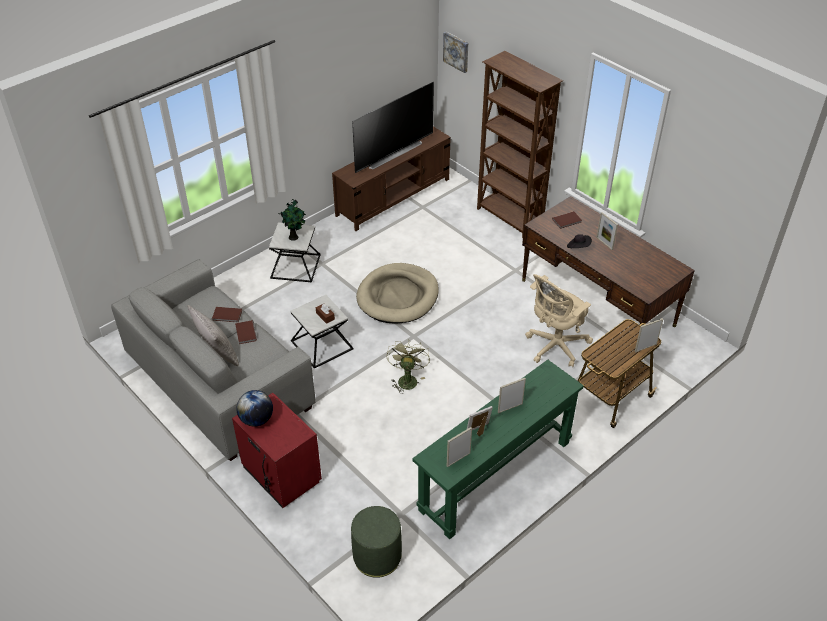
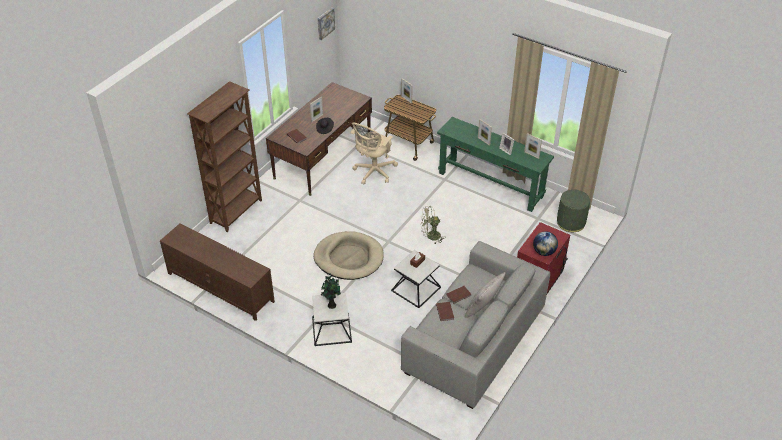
camera: 105 degrees left, 0 degrees up
television [352,82,434,173] -> none
picture [443,32,468,73] -> picture moved to [318,8,335,40]
beige office chair [525,274,593,367] -> beige office chair turned 90 degrees clockwise [350,123,398,184]

